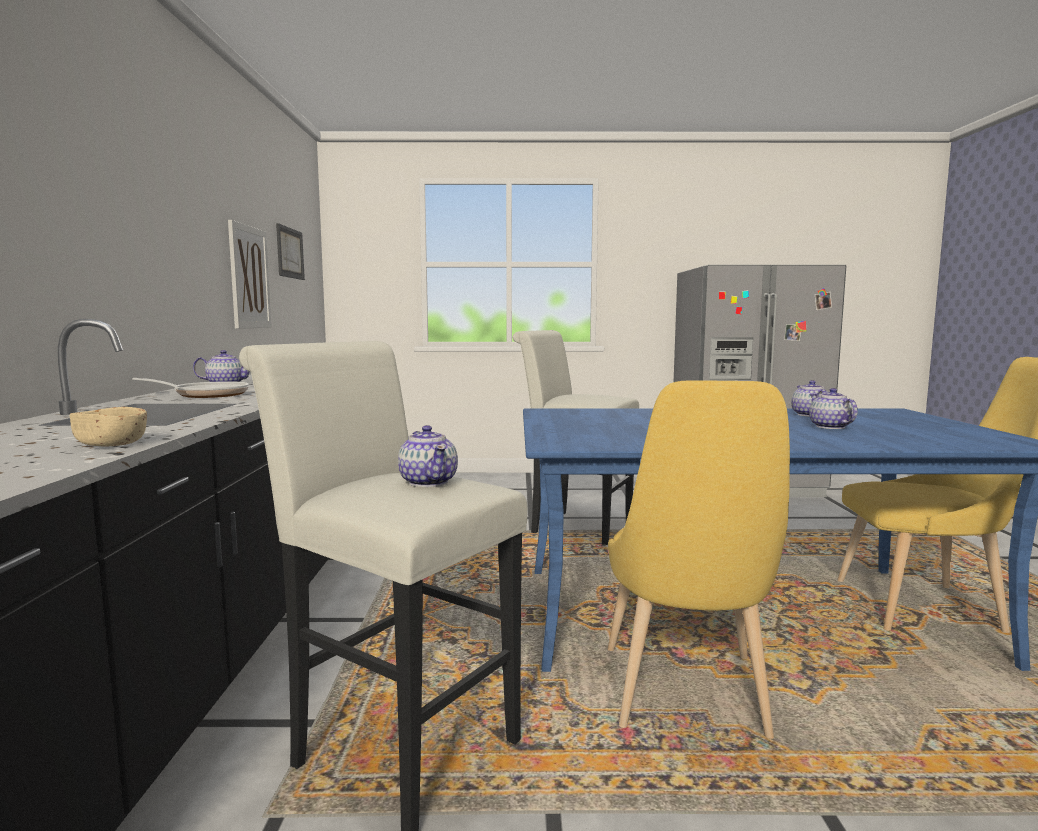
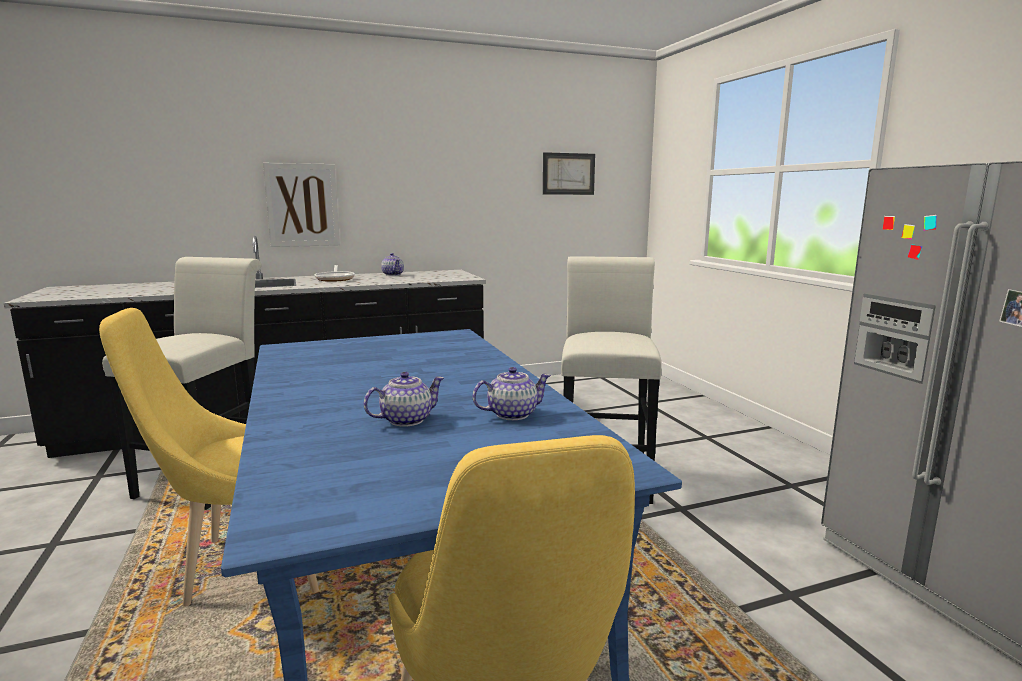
camera: 70 degrees right, 5 degrees up
beige bowl [70,407,147,446] -> none
picture [228,220,271,329] -> picture moved to [263,163,340,247]
teapot [398,425,458,487] -> none

